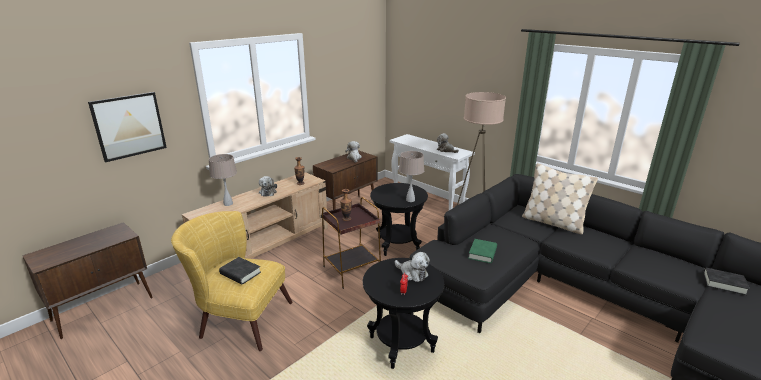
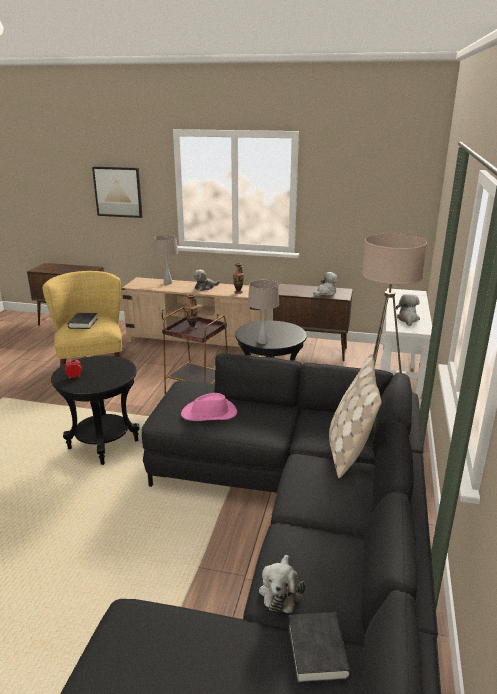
camera: 60 degrees right, 0 degrees up
plush toy [395,252,430,282] -> plush toy moved to [259,555,305,613]
green book [468,239,497,263] -> pink hat [181,393,237,421]

